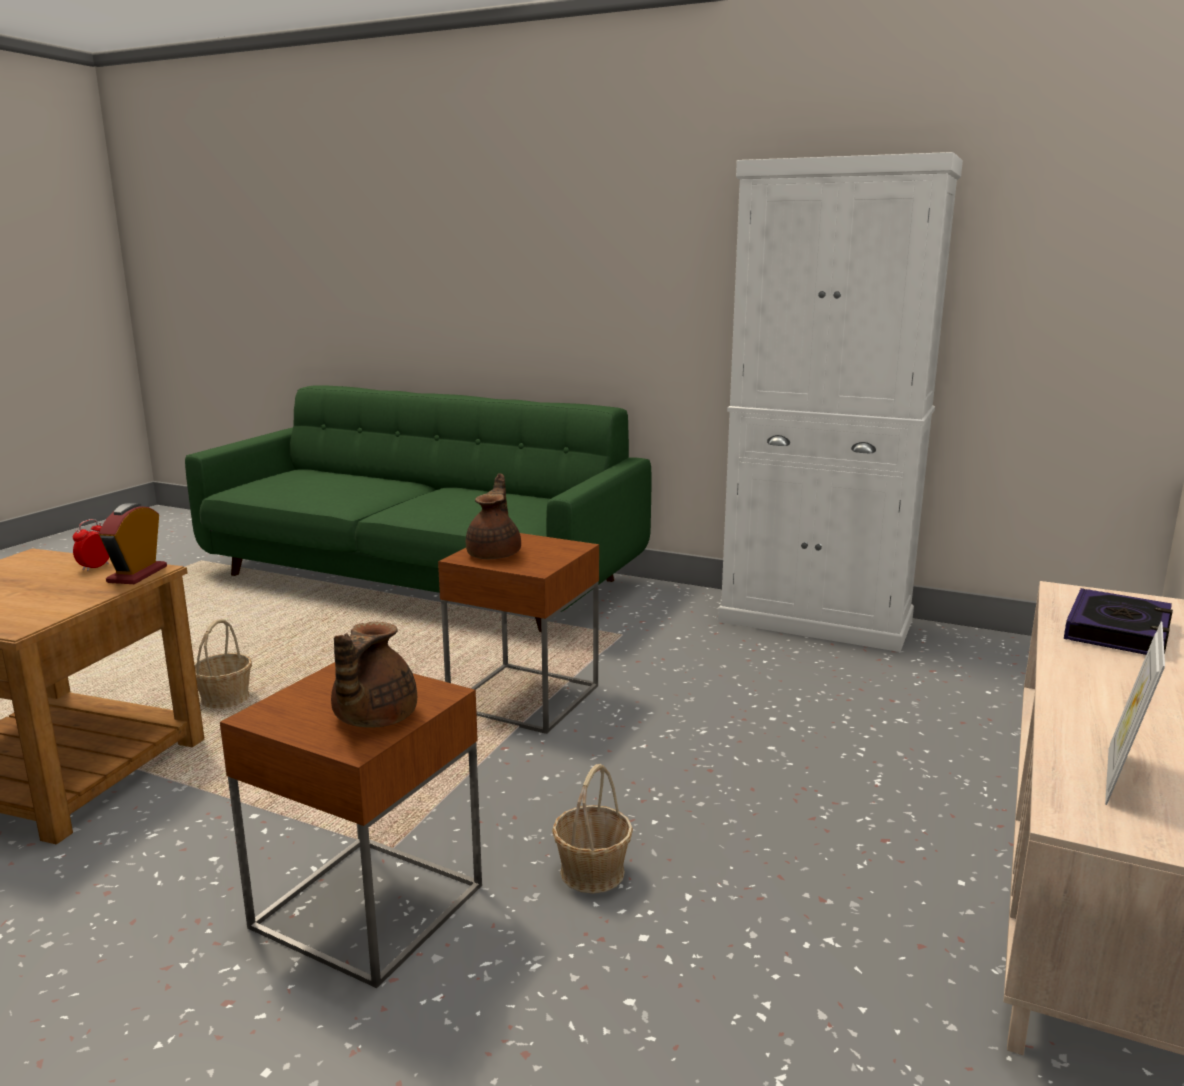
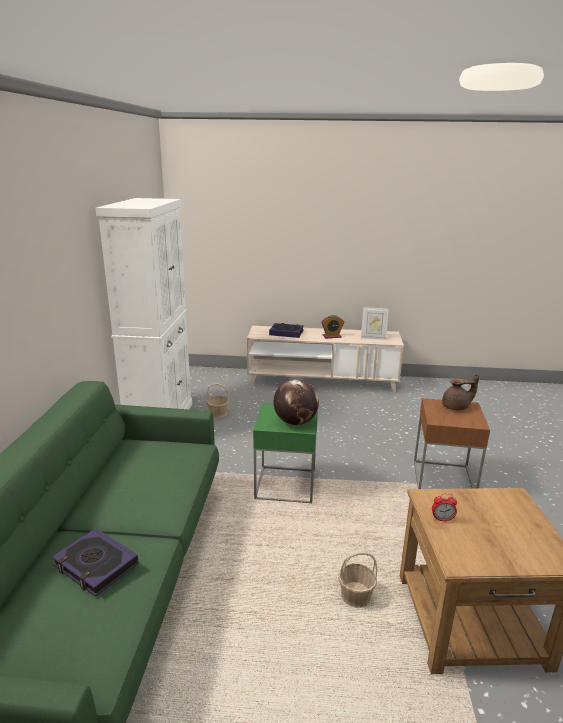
camera: 110 degrees left, 5 degrees up
alarm clock [99,503,167,584] -> alarm clock moved to [321,315,344,339]
brown side table [438,533,599,734] -> green side table [253,403,318,503]
brown teapot [466,473,521,559] -> globe [274,379,319,425]
basket [552,764,633,894] -> basket moved to [206,383,229,418]
none -> book [52,528,139,597]

